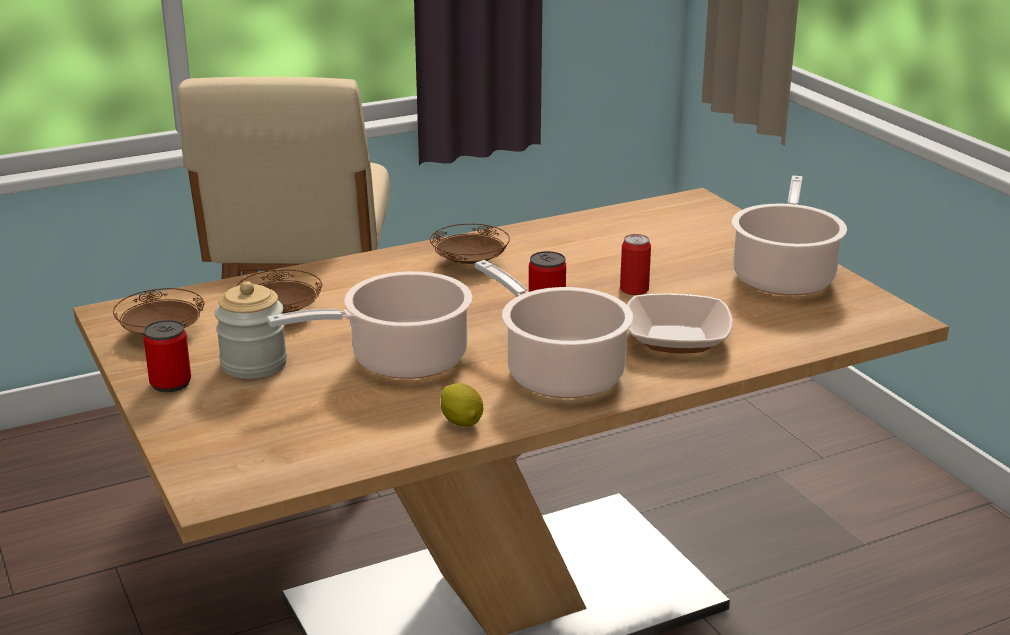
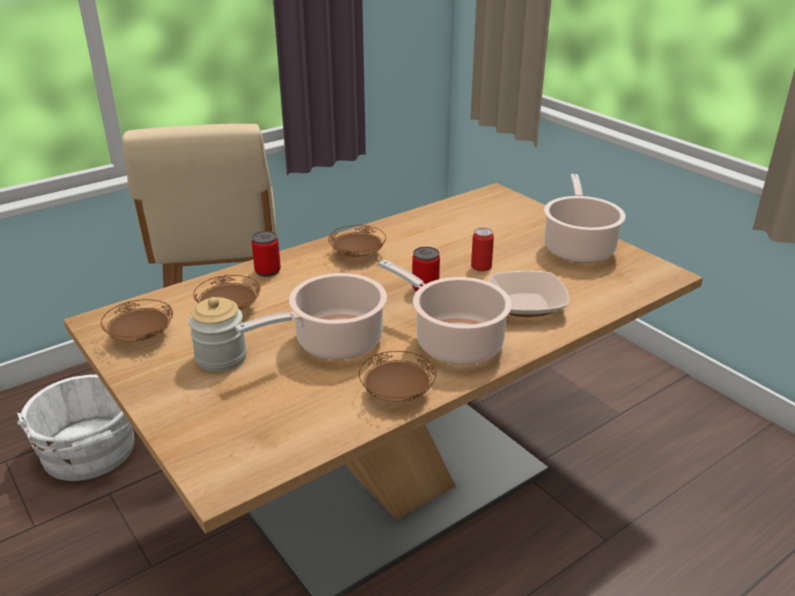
camera: 10 degrees left, 5 degrees up
can [143,320,191,392] -> can moved to [251,231,281,277]
lemon [441,383,483,427] -> brown plate [359,351,436,402]
none -> white bucket [17,374,135,481]

